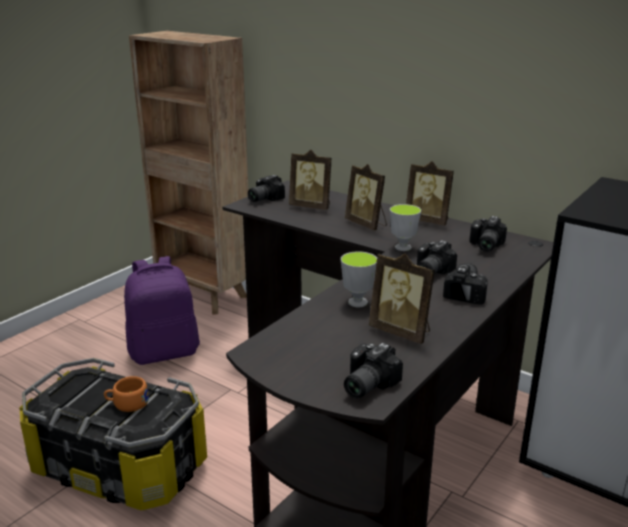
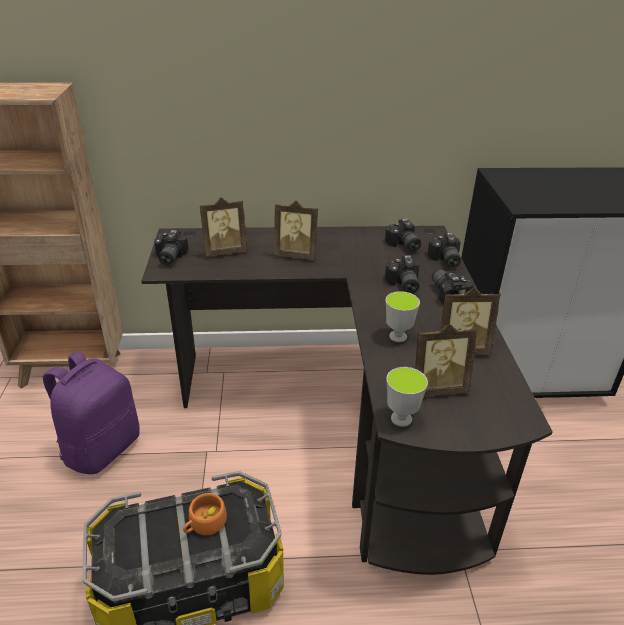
camera: 40 degrees left, 10 degrees up
camera [344,343,403,399] -> camera moved to [428,233,461,268]
cup [390,204,421,251] -> cup moved to [386,367,428,427]
picture frame [406,161,454,225] -> picture frame moved to [415,324,478,397]

